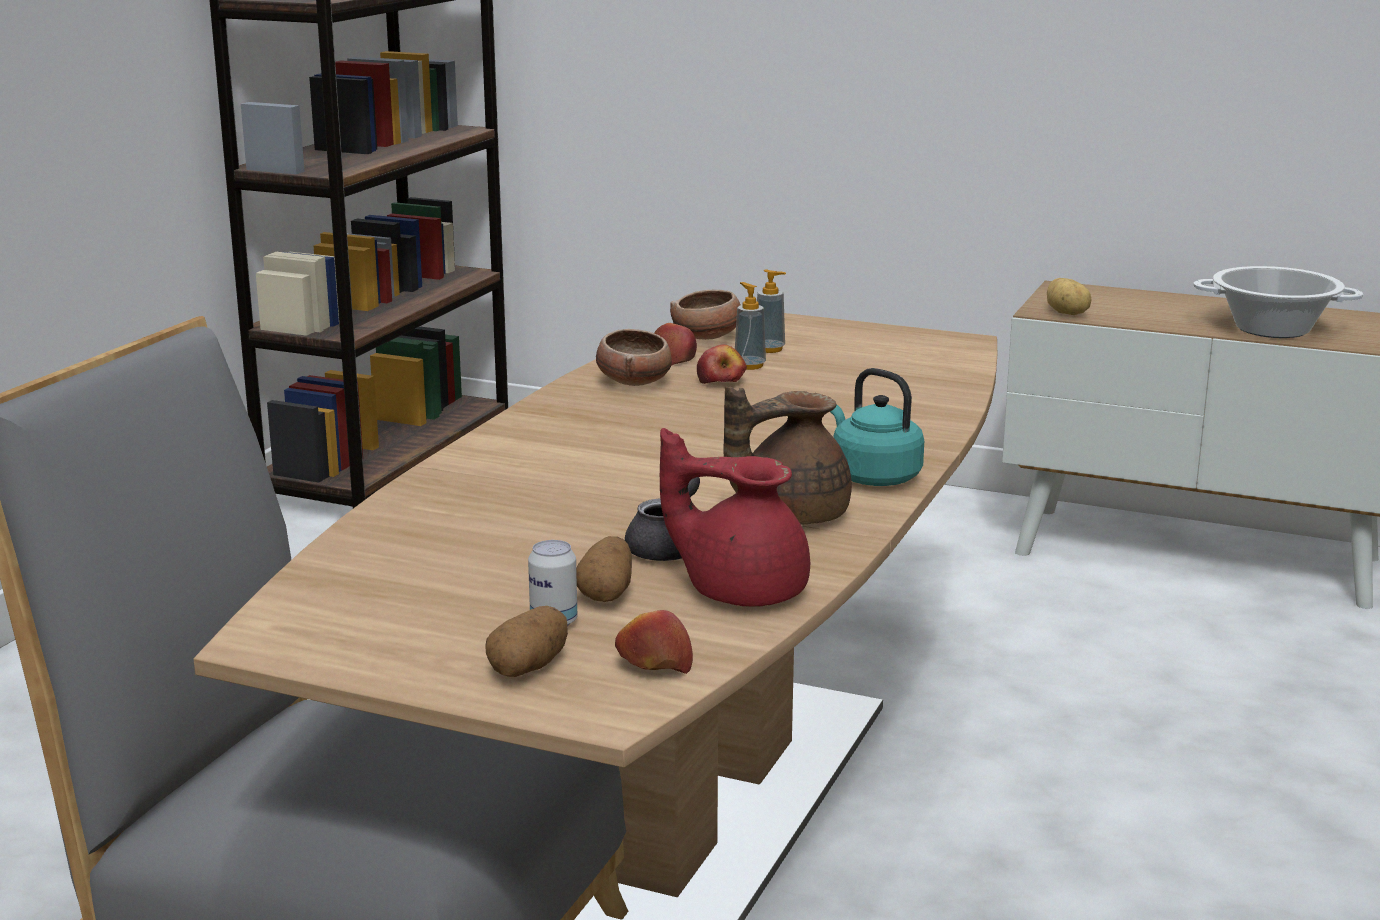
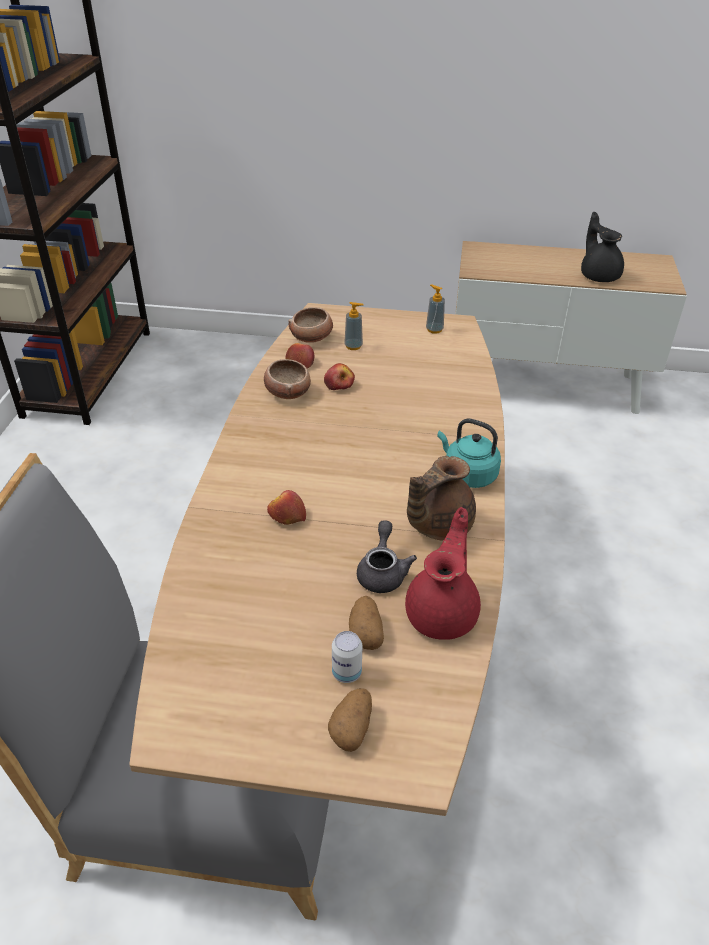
camera: 15 degrees left, 20 degrees up
apple [615,610,693,674] -> apple moved to [267,490,306,525]
red teapot [660,428,810,607] -> red teapot turned 105 degrees clockwise [405,507,481,640]
soap dispenser [735,282,766,370] -> soap dispenser moved to [426,285,445,334]
potato [1047,278,1091,315] -> none
cooking pot [1193,266,1363,338] -> black teapot [581,212,624,282]

